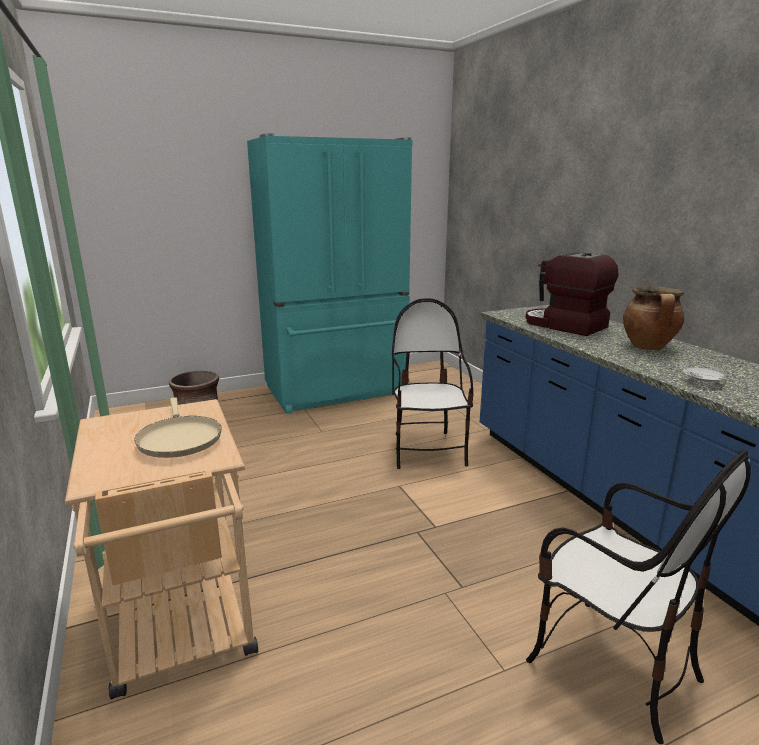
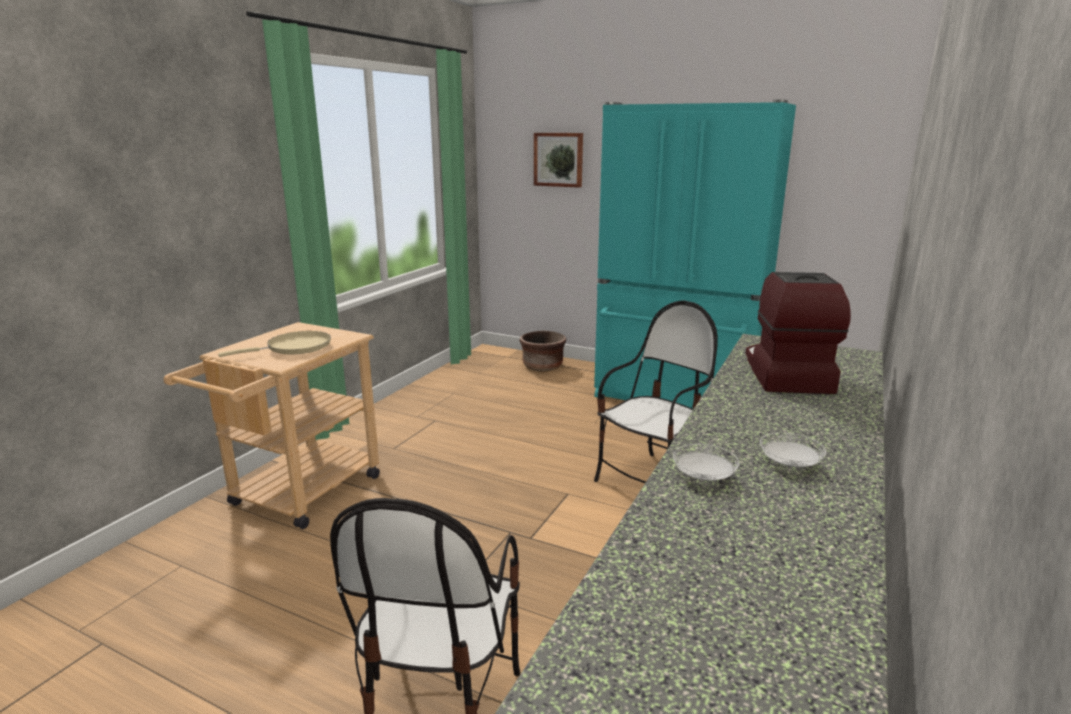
camera: 50 degrees right, 0 degrees up
beige frying pan [134,397,222,458] -> beige frying pan turned 150 degrees counterclockwise [218,331,331,357]
cooking pot [623,286,684,350] -> none
none -> picture [534,133,583,188]
none -> white plate [760,433,826,467]

